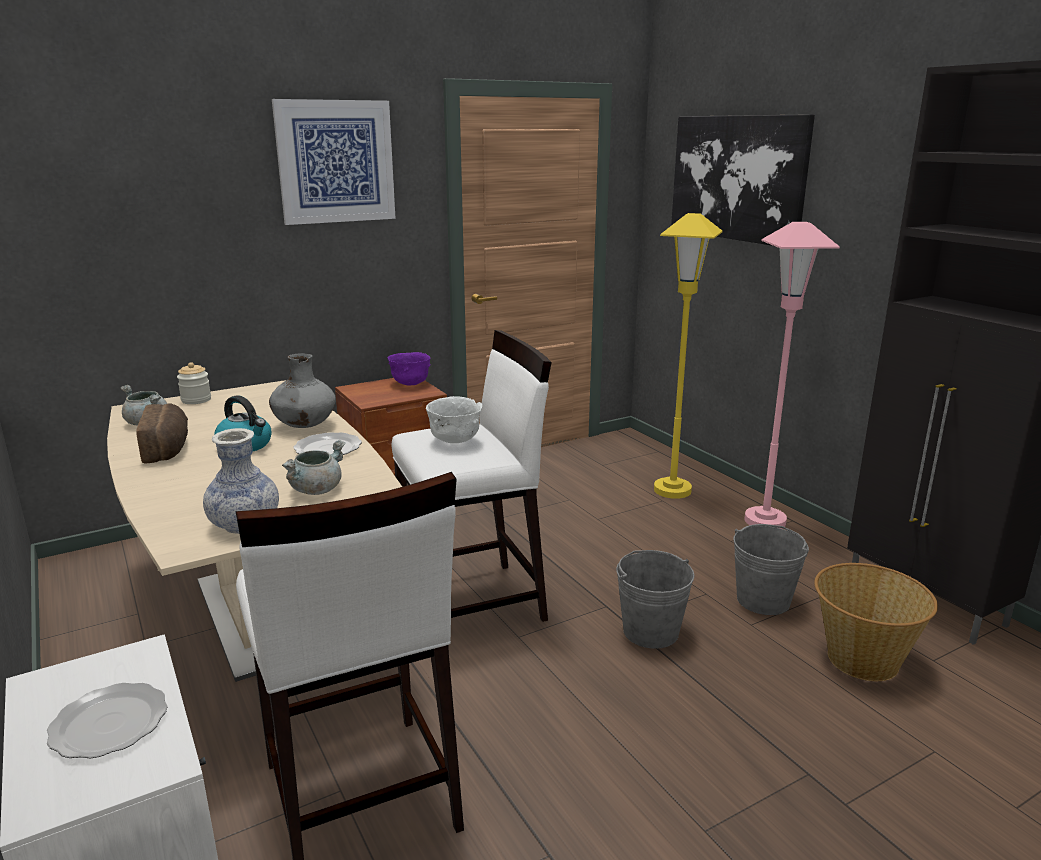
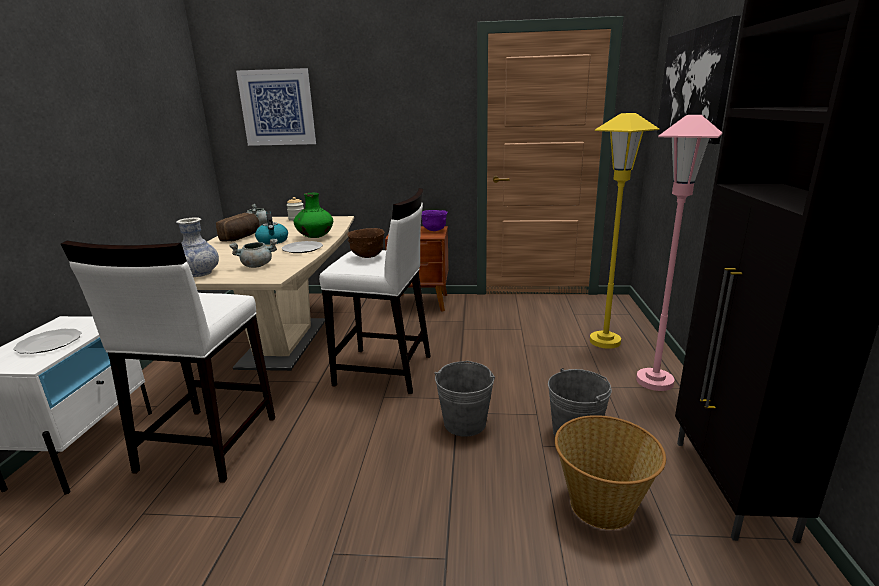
camera: 35 degrees right, 0 degrees up
grey vase [269,353,336,428] -> green vase [293,193,333,238]
picture [272,99,396,225] -> picture moved to [236,68,316,146]
white bowl [426,396,482,443] -> brown bowl [347,228,384,258]

